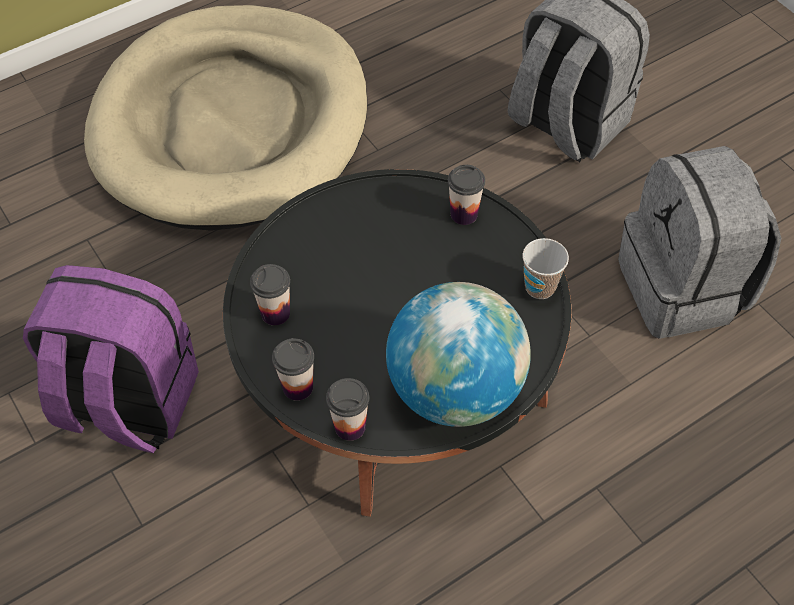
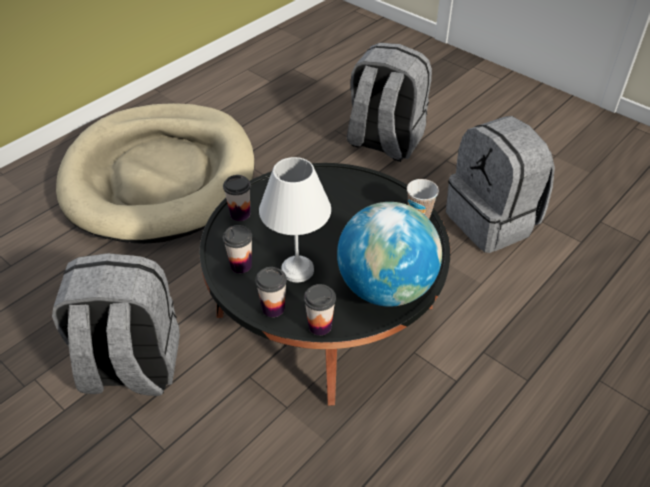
camera: 15 degrees left, 10 degrees down
purple backpack [23,265,199,453] -> grey backpack [52,253,180,396]
cup [448,165,485,225] -> cup moved to [223,175,251,221]
none -> white table lamp [259,157,331,282]

